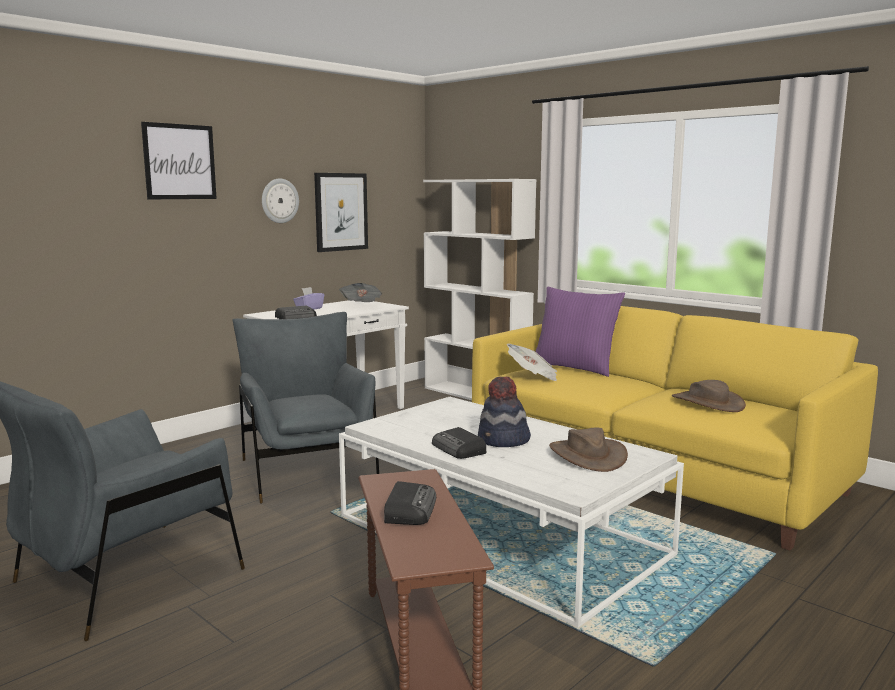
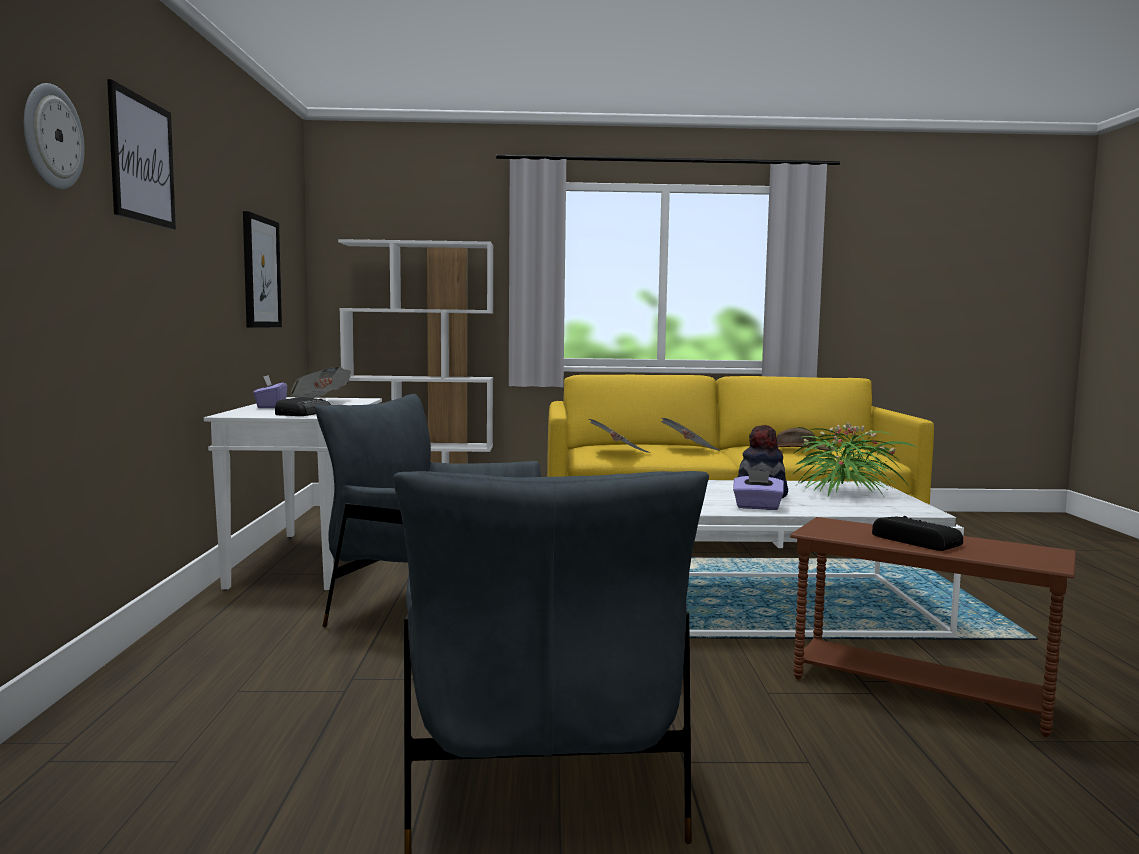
camera: 45 degrees left, 5 degrees down
wall clock [262,178,299,223] -> wall clock moved to [24,83,85,189]
radio [432,427,486,459] -> purple tissue box [733,470,784,510]
purple pillow [535,287,625,377] -> none
brown hat [549,427,628,472] -> potted plant [793,422,917,496]
none -> newspaper [661,418,720,450]

